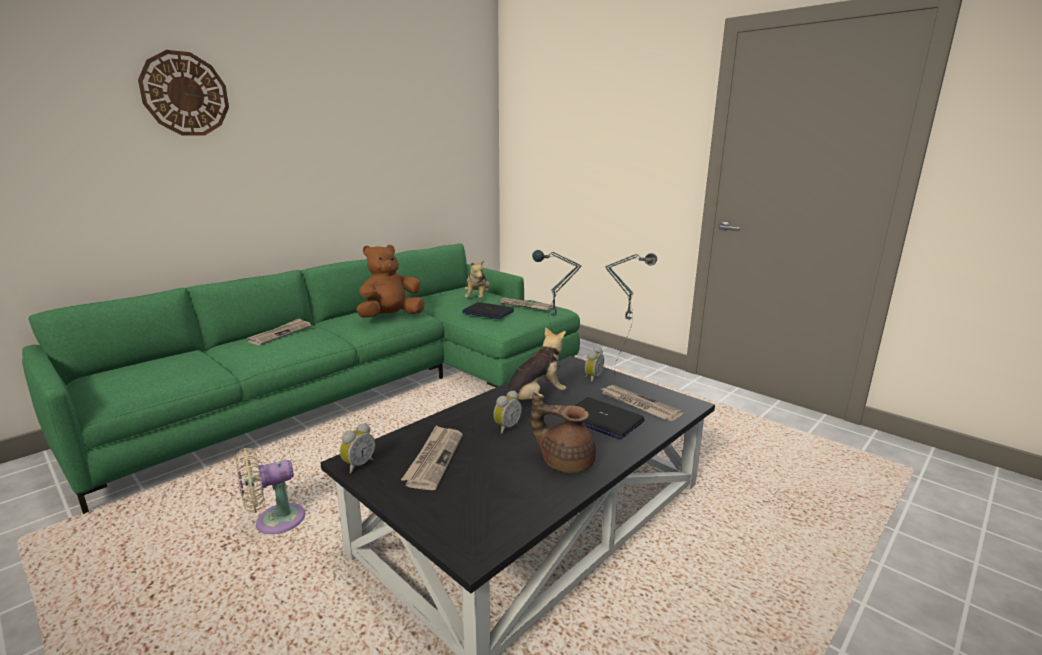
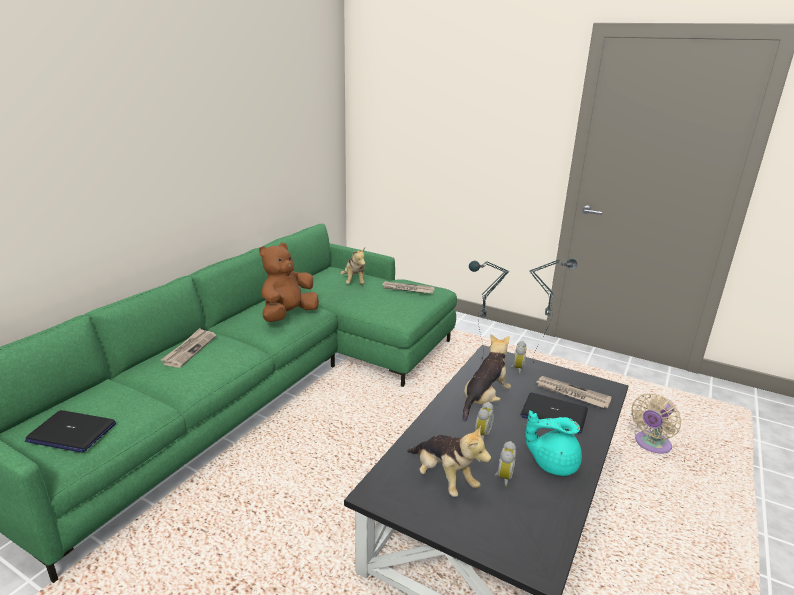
camera: 15 degrees left, 5 degrees up
wall clock [138,50,229,136] -> none
beige fan [236,448,305,534] -> beige fan moved to [631,393,681,454]
alarm clock [340,423,375,473] -> alarm clock moved to [495,441,516,487]
newspaper [401,425,463,490] -> plush toy [407,425,491,497]
laptop [462,302,514,319] -> laptop moved to [25,410,116,453]
brown teapot [531,392,596,473] -> turquoise teapot [525,410,582,476]

